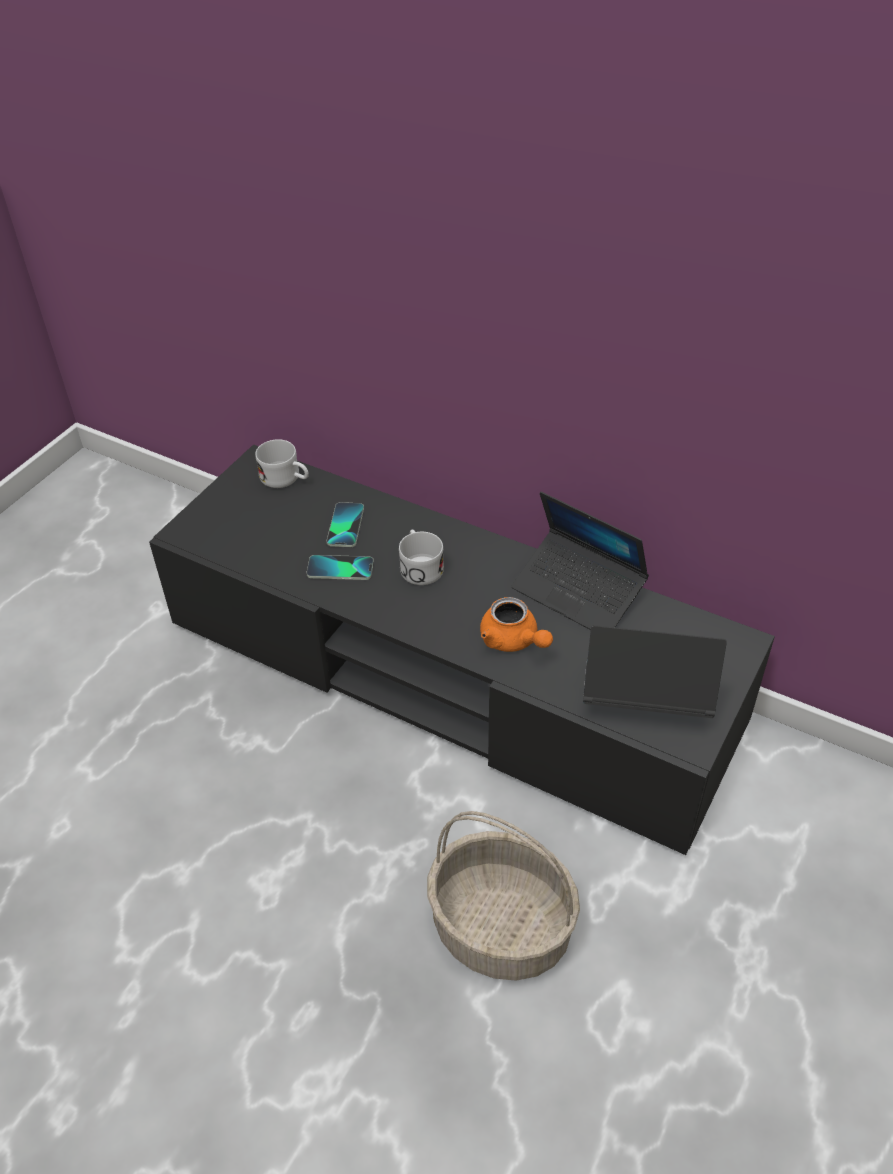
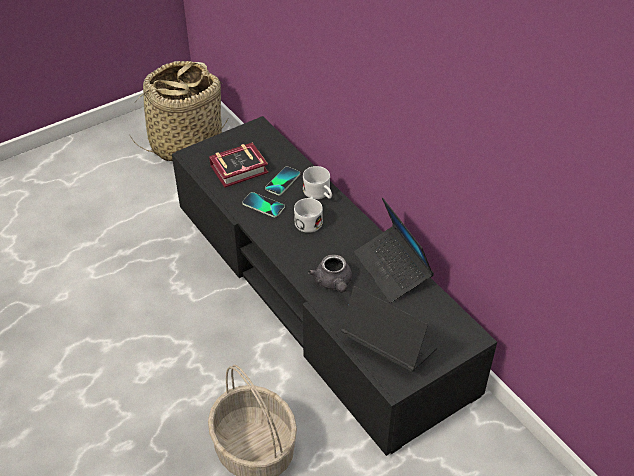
camera: 25 degrees right, 0 degrees up
white mug [255,439,309,488] -> white mug moved to [303,166,332,199]
orange teapot [480,597,553,652] -> grey teapot [308,254,352,293]
none -> basket [129,61,229,162]
none -> book [209,143,268,188]

